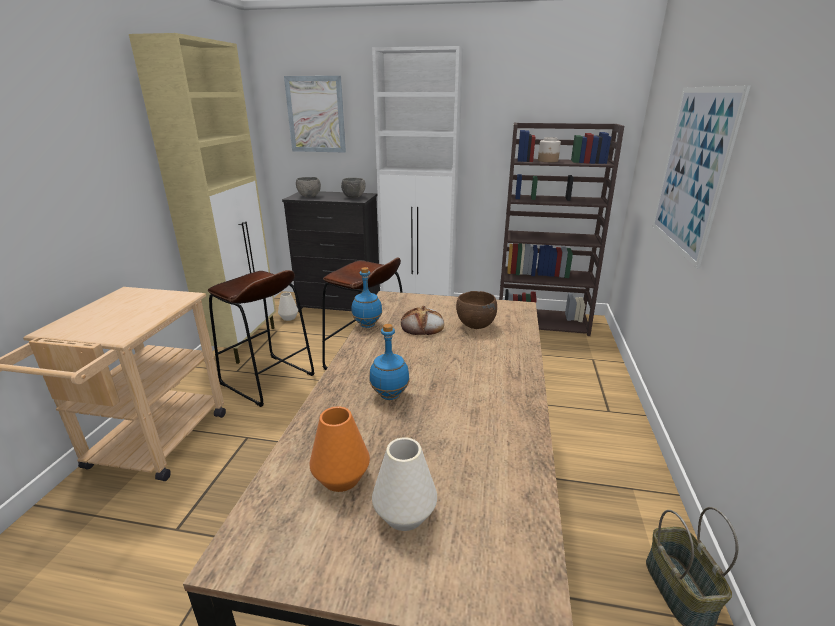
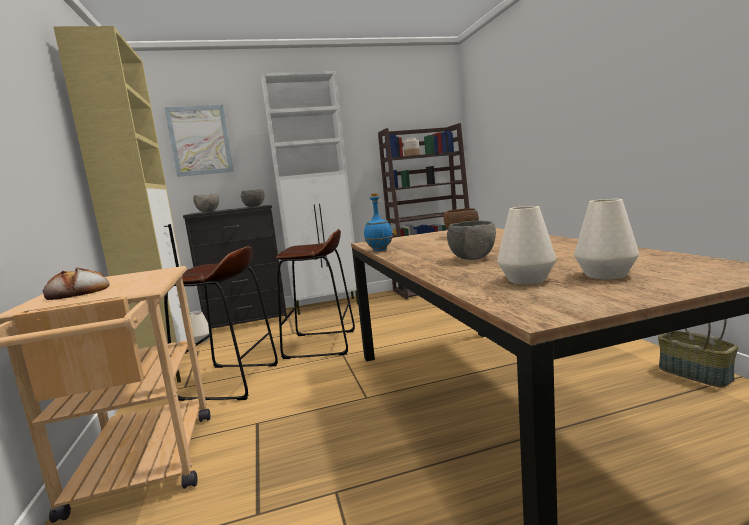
camera: 25 degrees left, 15 degrees down
orange vase [309,406,370,492] -> white vase [497,206,556,284]
blue bottle [369,324,410,400] -> grey bowl [447,221,496,260]
bread [401,306,444,335] -> bread moved to [42,268,110,300]
picture [652,85,751,269] -> none

